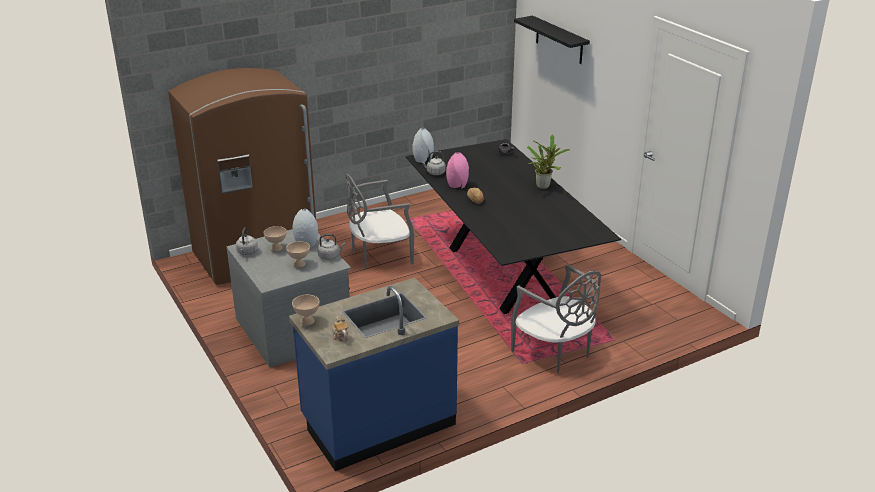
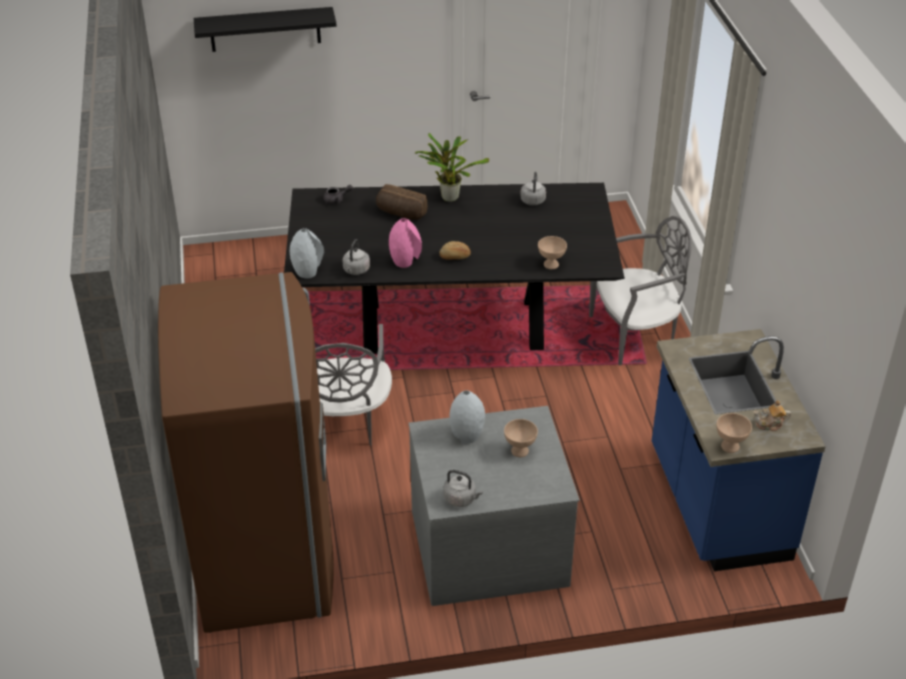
camera: 70 degrees left, 10 degrees up
beige bowl [264,226,287,252] -> beige bowl moved to [538,236,567,269]
grey kettle [318,234,345,260] -> grey kettle moved to [520,172,546,205]
none -> bread [376,184,427,220]

